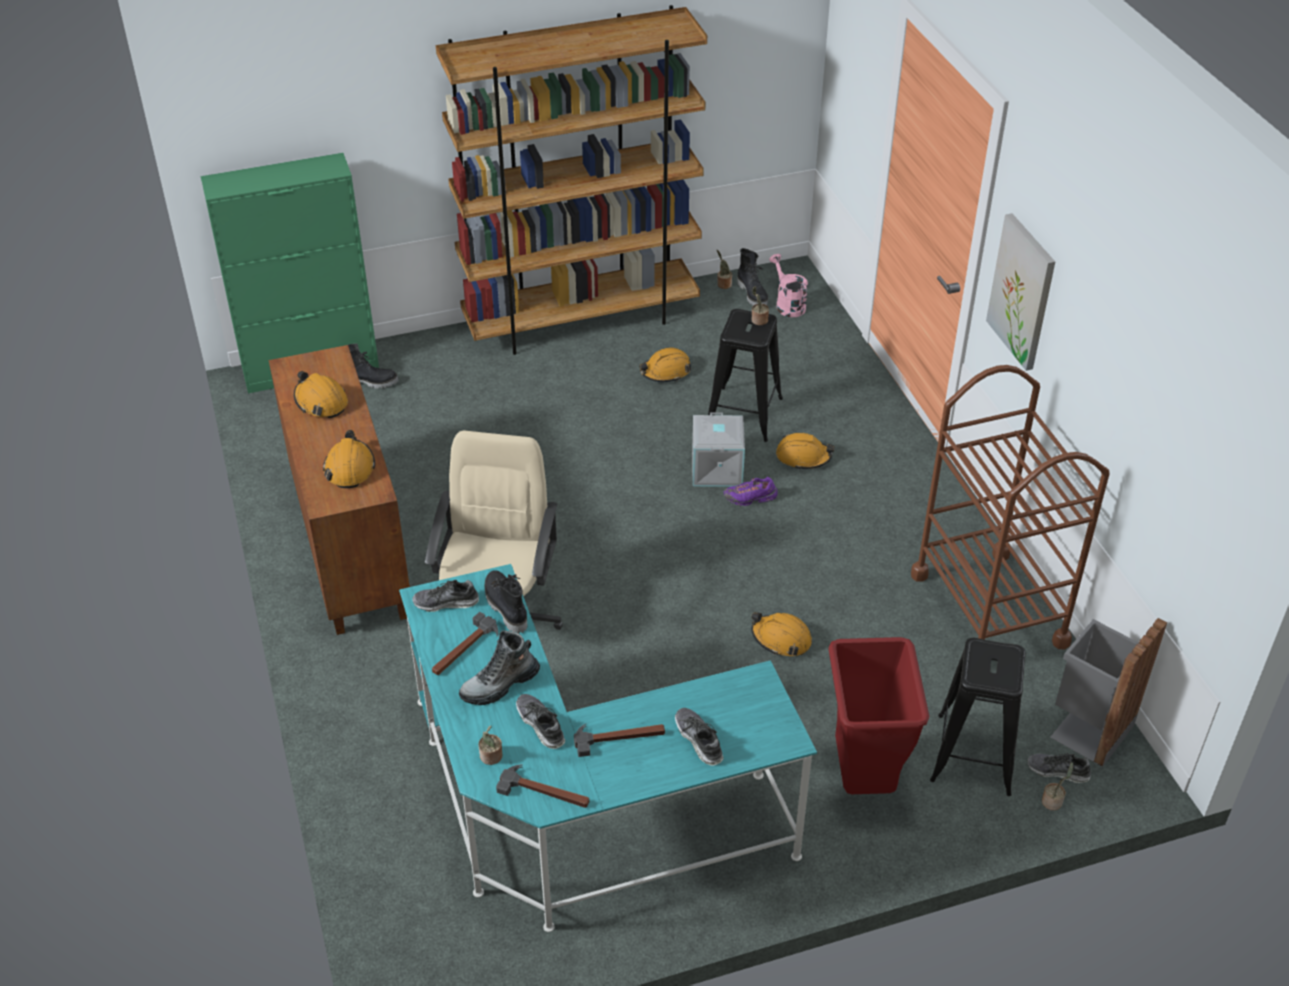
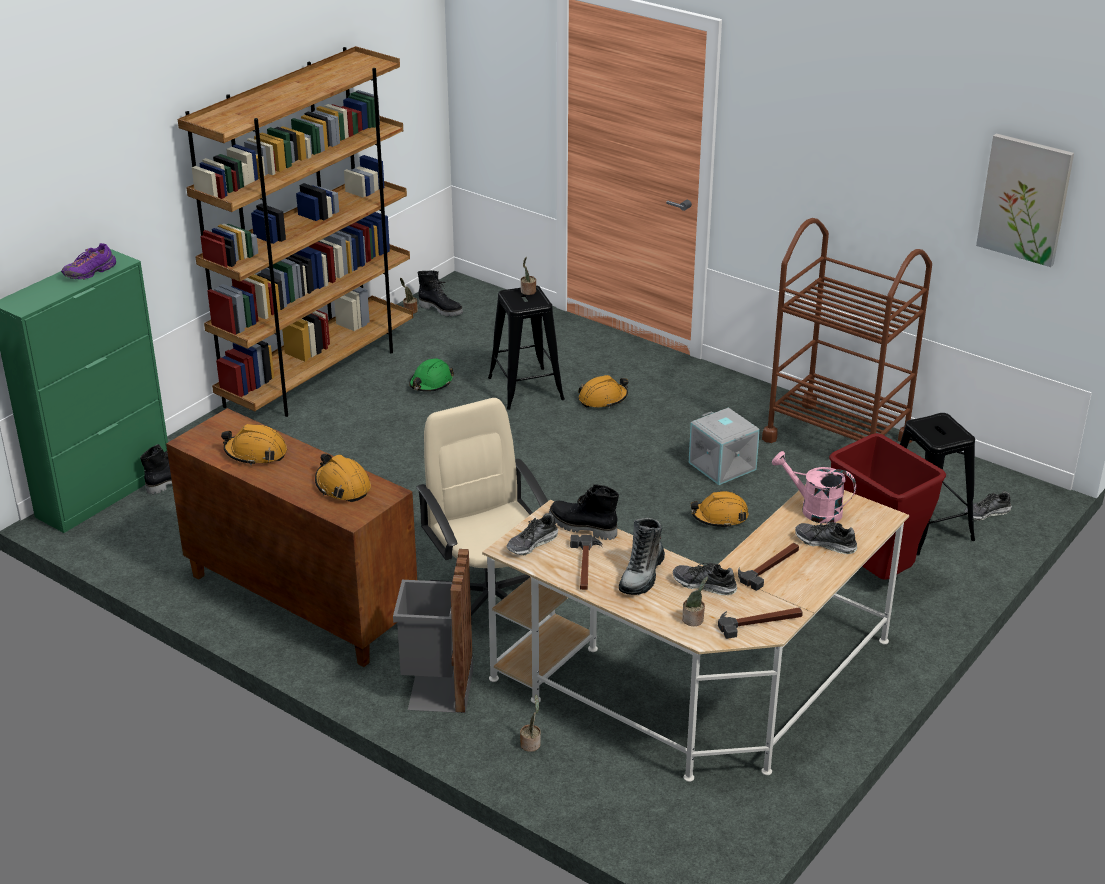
camera: 35 degrees left, 10 degrees down
turquoise desk [399,564,817,932] -> beige desk [482,484,909,782]
orange hard hat [639,347,691,382] -> green hard hat [409,359,454,392]
grey storage box [692,413,745,487] -> grey storage box moved to [689,407,760,485]
purple shoe [723,477,778,506] -> purple shoe moved to [61,243,116,280]
pink watering can [769,254,808,317] -> pink watering can moved to [772,451,856,524]
picture [986,213,1055,371] -> picture moved to [976,133,1074,267]
potted plant [1042,762,1073,811] -> potted plant moved to [520,695,541,752]
grey trash can [1050,618,1167,767] -> grey trash can moved to [393,549,473,713]

